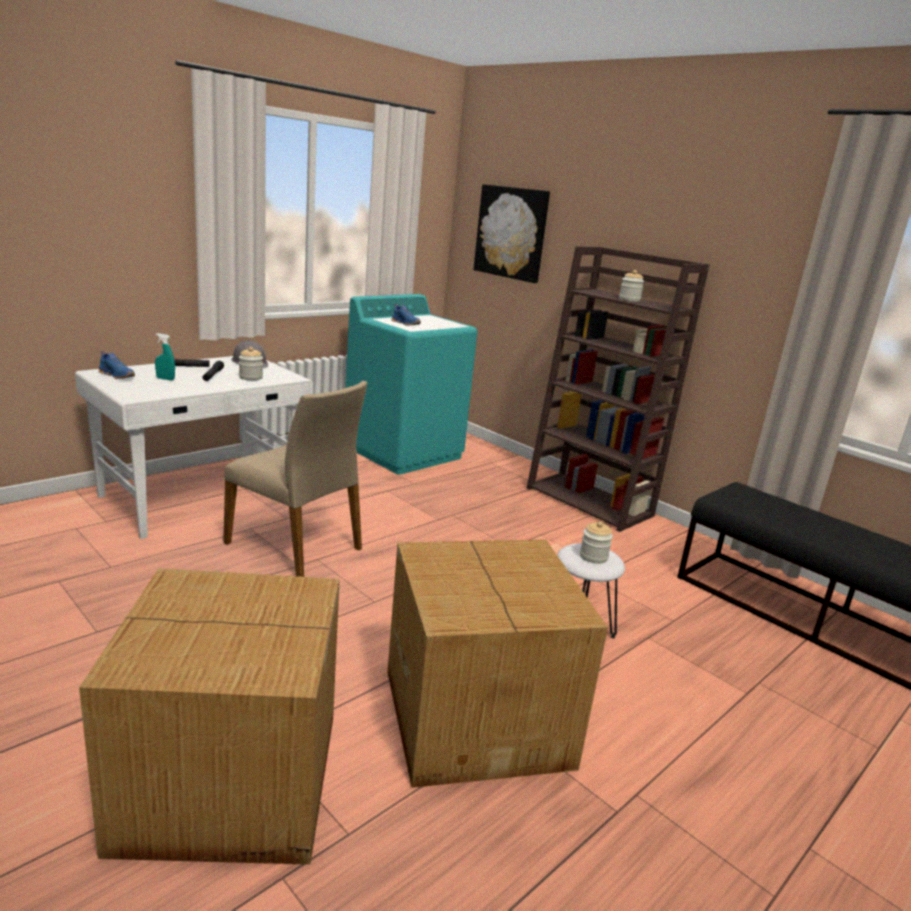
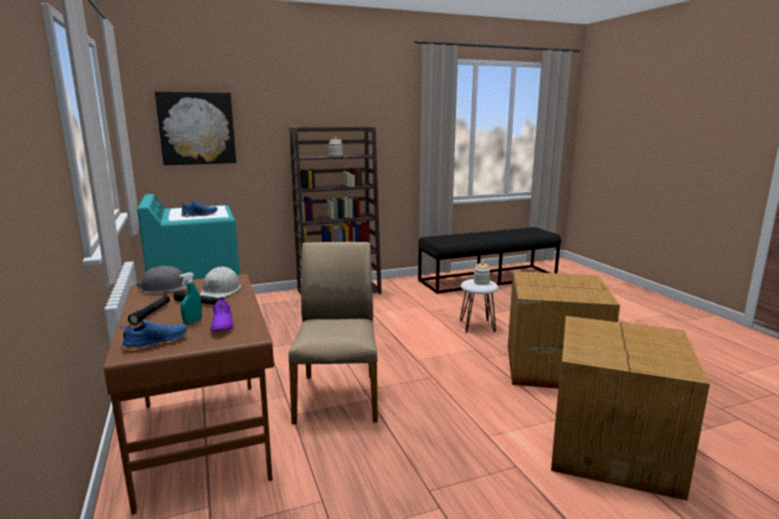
camera: 65 degrees left, 5 degrees down
white desk [75,356,313,539] -> brown desk [104,274,274,515]
beige chair [223,381,367,577] -> beige chair turned 60 degrees counterclockwise [288,242,378,424]
jar [239,347,263,381] -> white hard hat [200,266,241,298]
none -> purple shoe [210,297,233,332]

